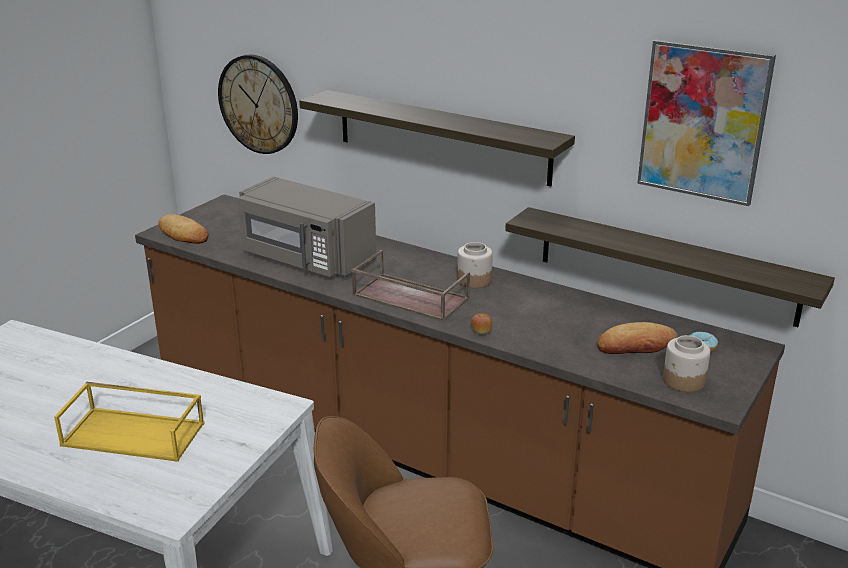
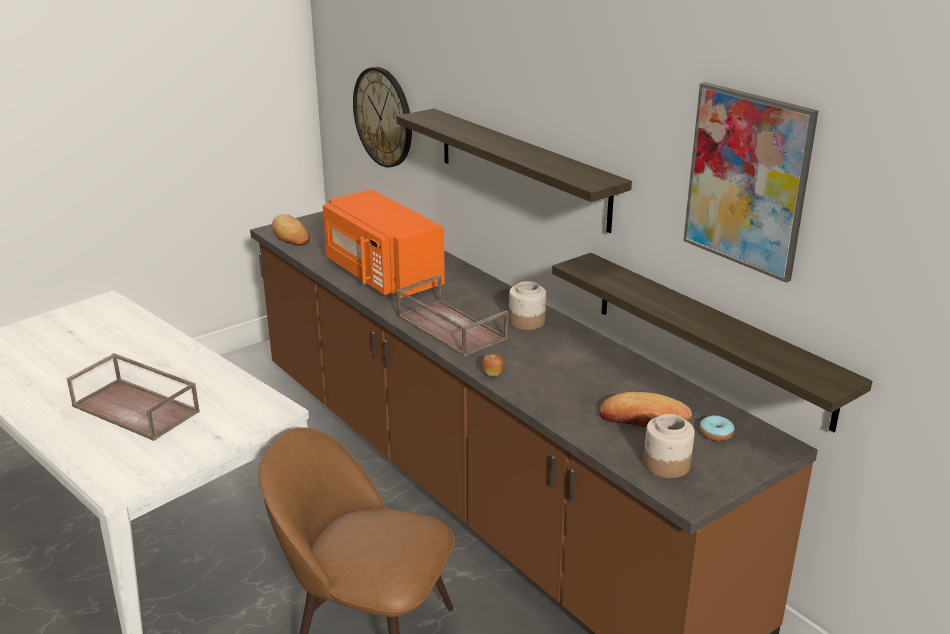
camera: 20 degrees right, 0 degrees up
yellow tray [54,382,205,462] -> brown tray [66,353,200,441]
grey microwave [238,176,376,277] -> orange microwave [323,189,445,298]

